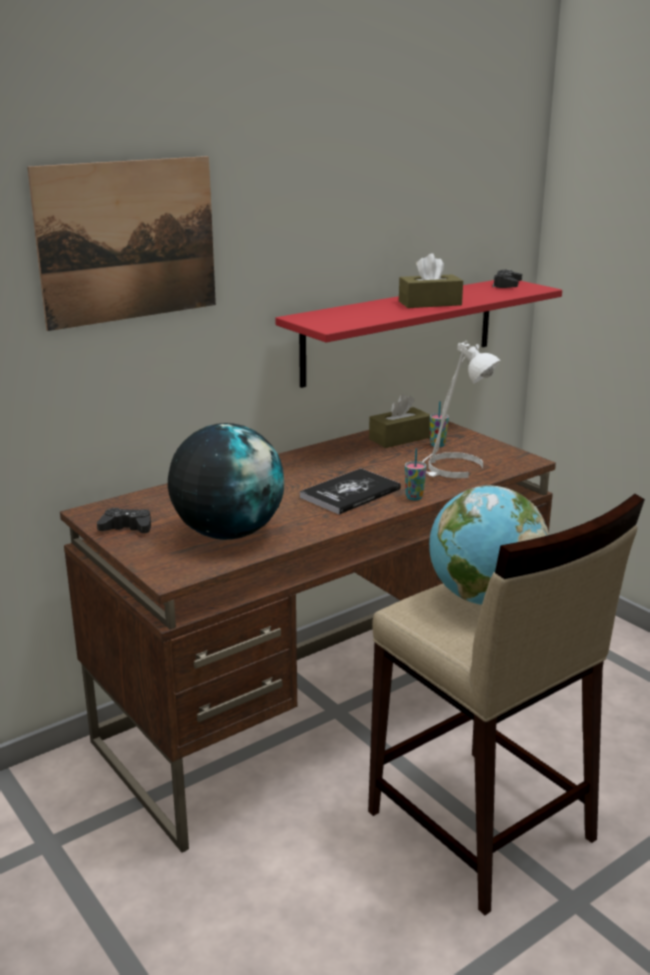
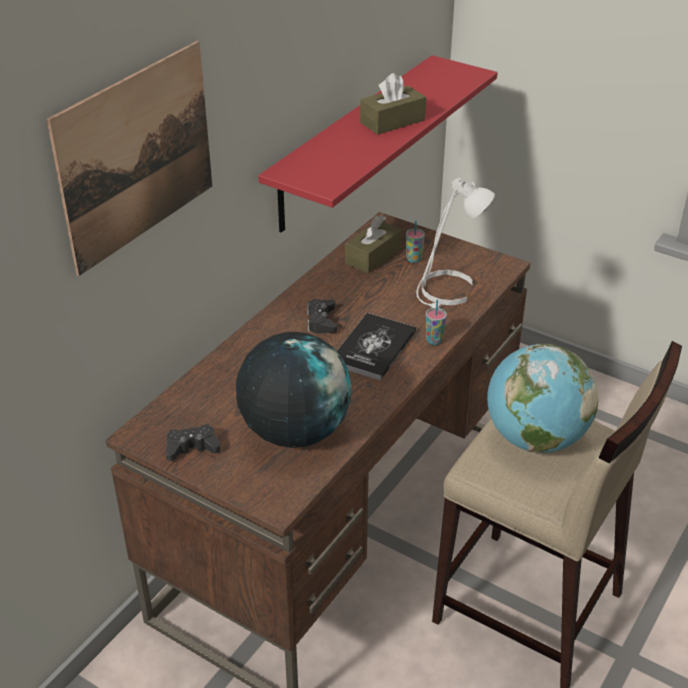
camera: 20 degrees left, 15 degrees up
black game controller [493,270,522,288] -> black game controller moved to [307,299,337,334]

